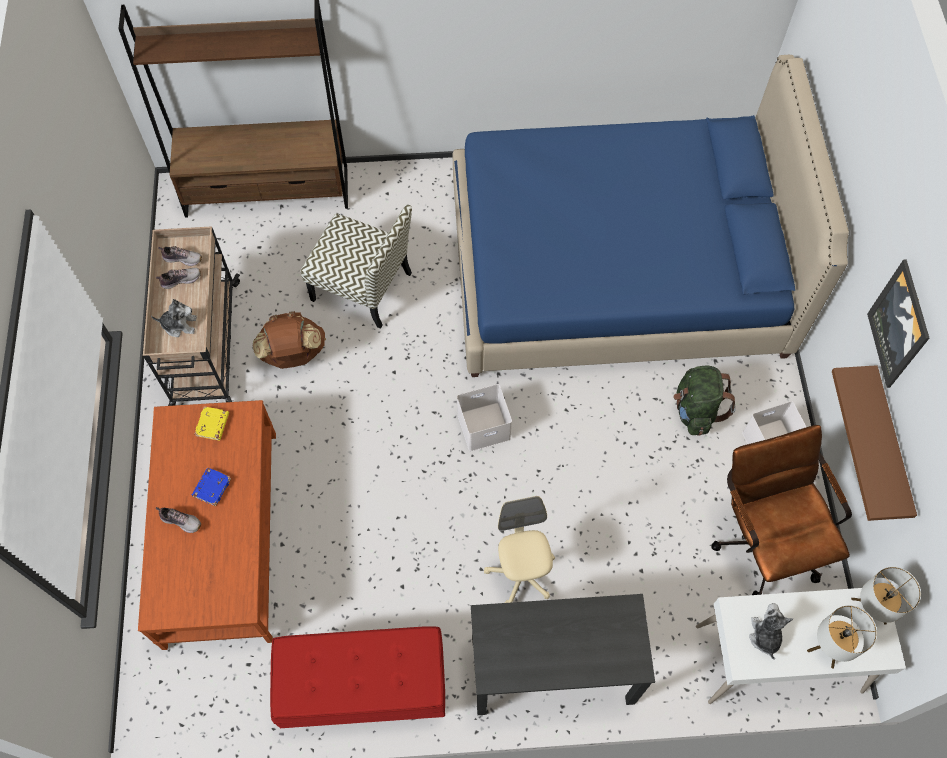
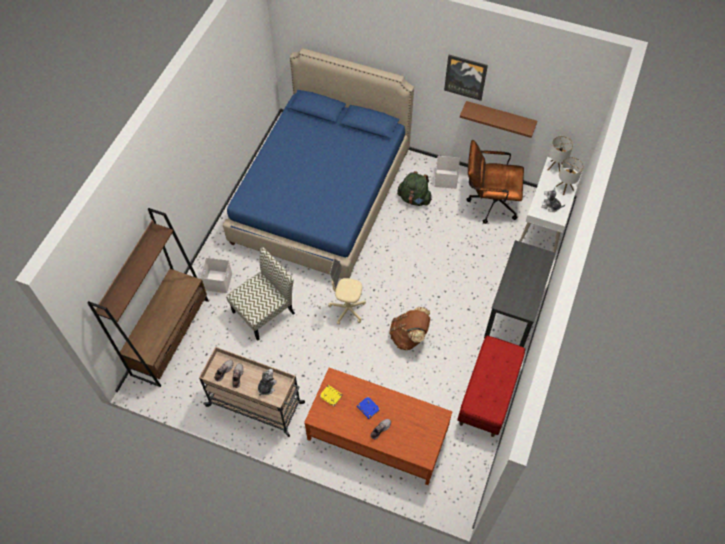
camera: 65 degrees left, 5 degrees down
brown backpack [253,311,326,369] -> brown backpack moved to [389,307,430,350]
white storage box [457,384,512,451] -> white storage box moved to [200,258,233,293]
beige office chair [484,496,555,603] -> beige office chair moved to [328,259,366,325]

